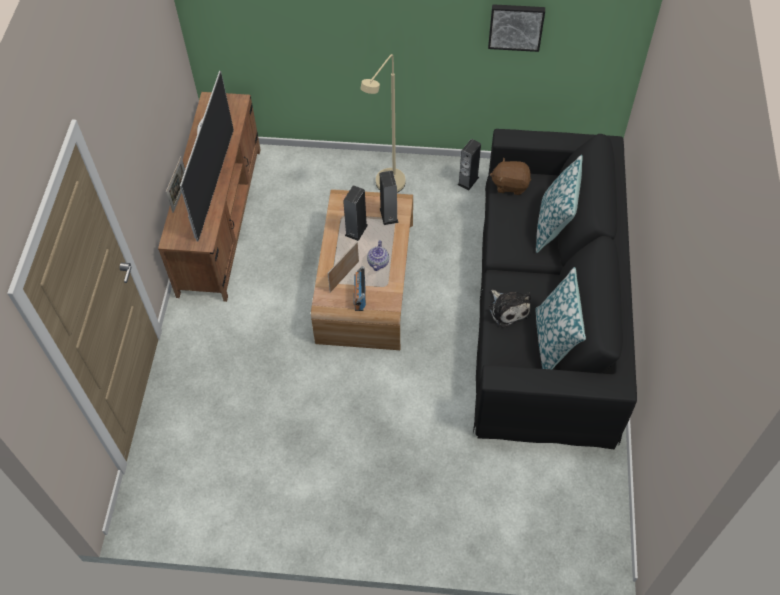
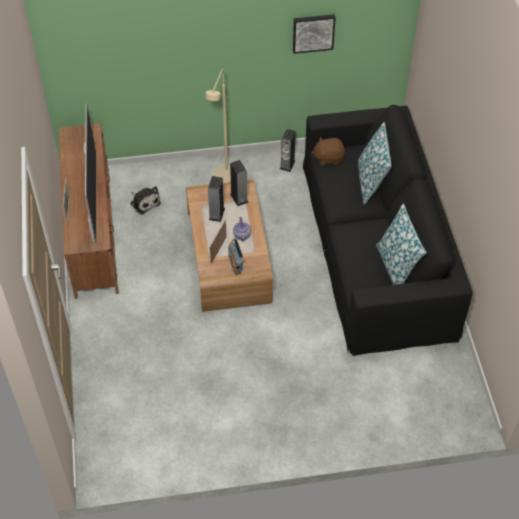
camera: 15 degrees left, 5 degrees down
plush toy [489,290,531,328] -> plush toy moved to [131,186,161,215]

